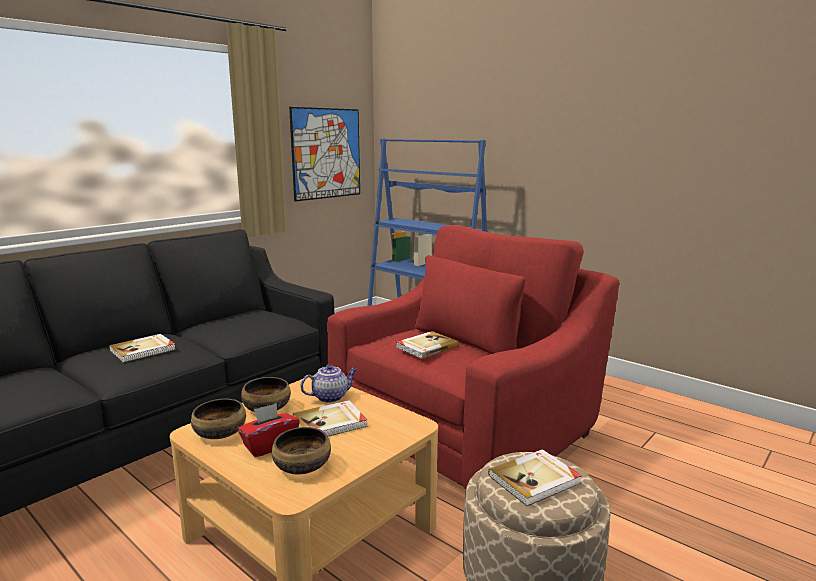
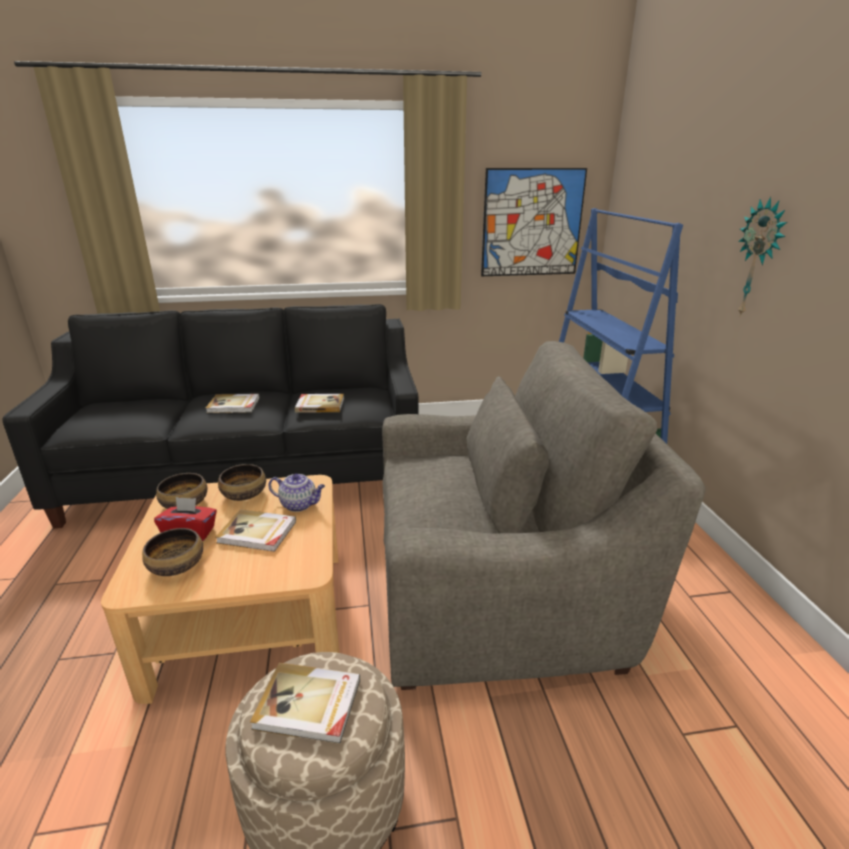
camera: 40 degrees right, 10 degrees up
red armchair [327,225,619,489] -> grey armchair [382,341,706,690]
book [396,331,459,359] -> book moved to [295,394,344,413]
none -> wall clock [738,197,787,317]

